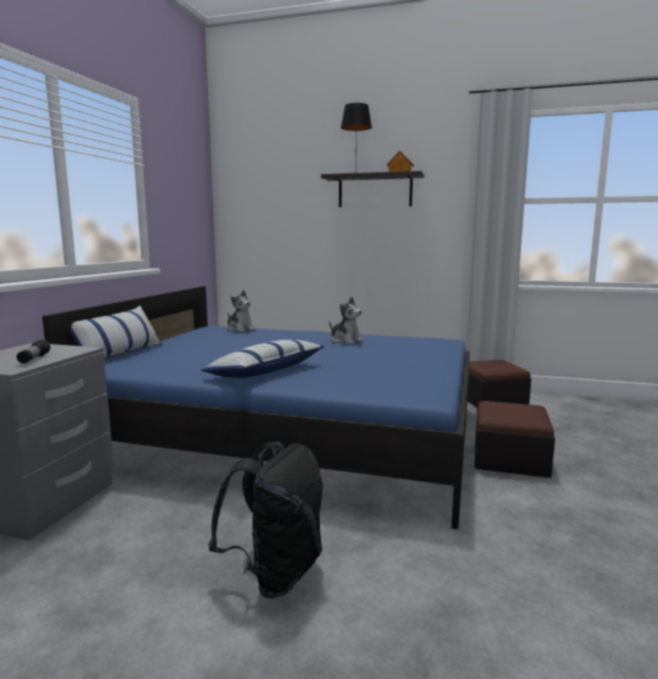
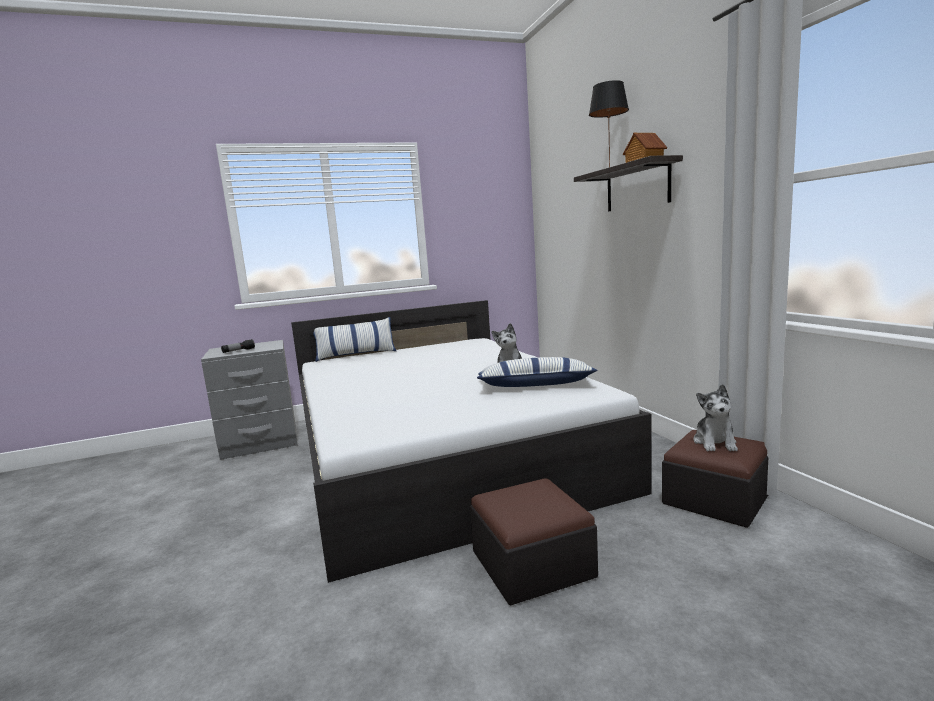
camera: 55 degrees right, 0 degrees up
blue bed [42,286,470,529] -> white bed [291,300,652,583]
pillow [201,340,325,378] -> pillow moved to [477,357,598,387]
black backpack [208,442,323,598] -> none
plush toy [227,290,256,332] -> plush toy moved to [693,384,738,451]

